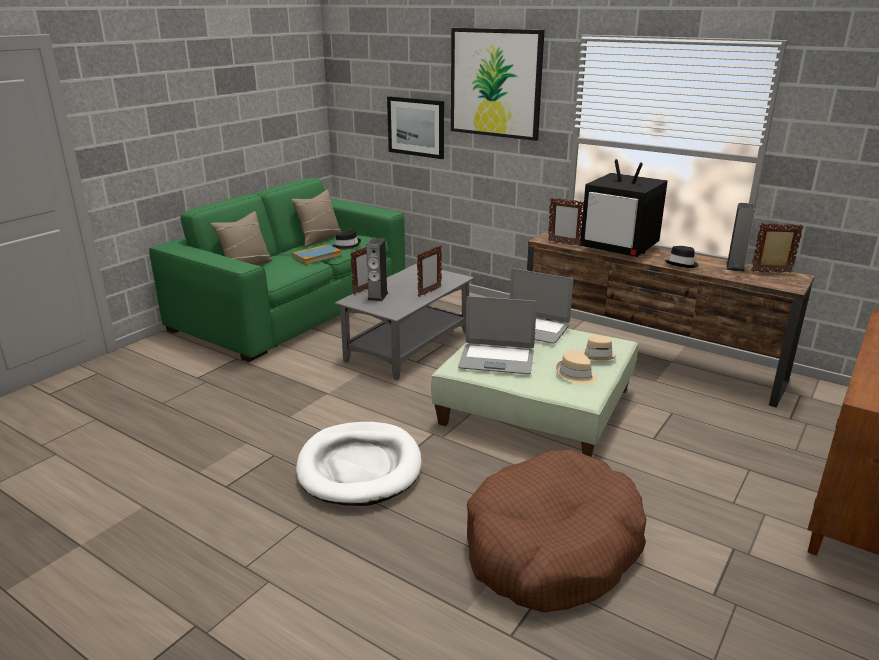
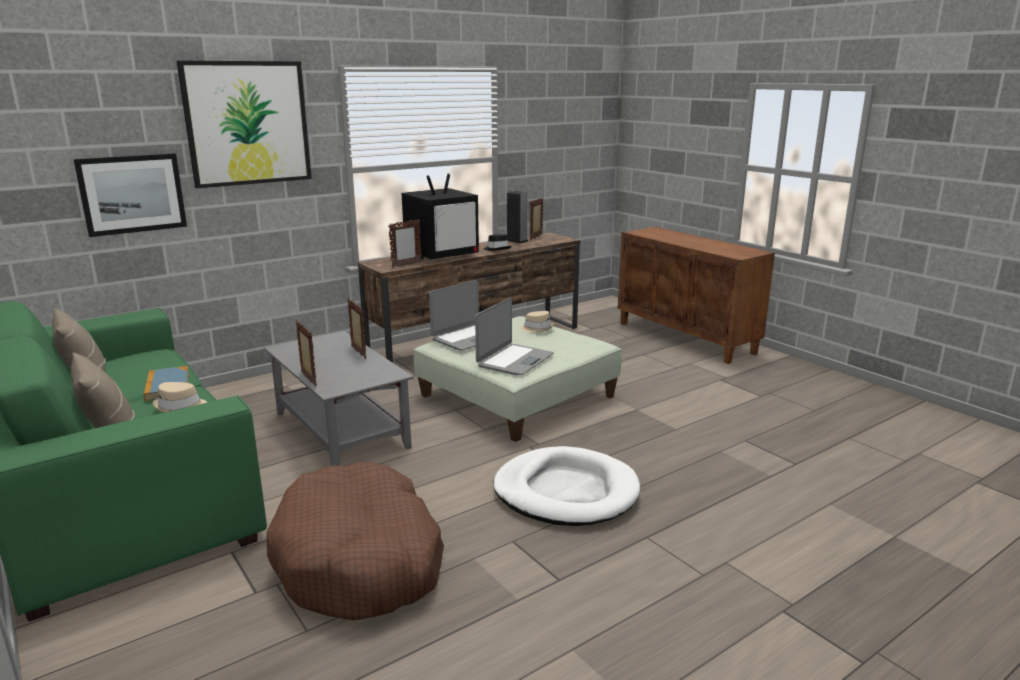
camera: 70 degrees left, 5 degrees down
black hat [332,229,361,250] -> none
speaker [366,238,388,301] -> none
brown dog bed [467,450,647,612] -> brown dog bed moved to [267,462,444,620]
beige hat [556,350,597,384] -> beige hat moved to [153,382,207,413]

